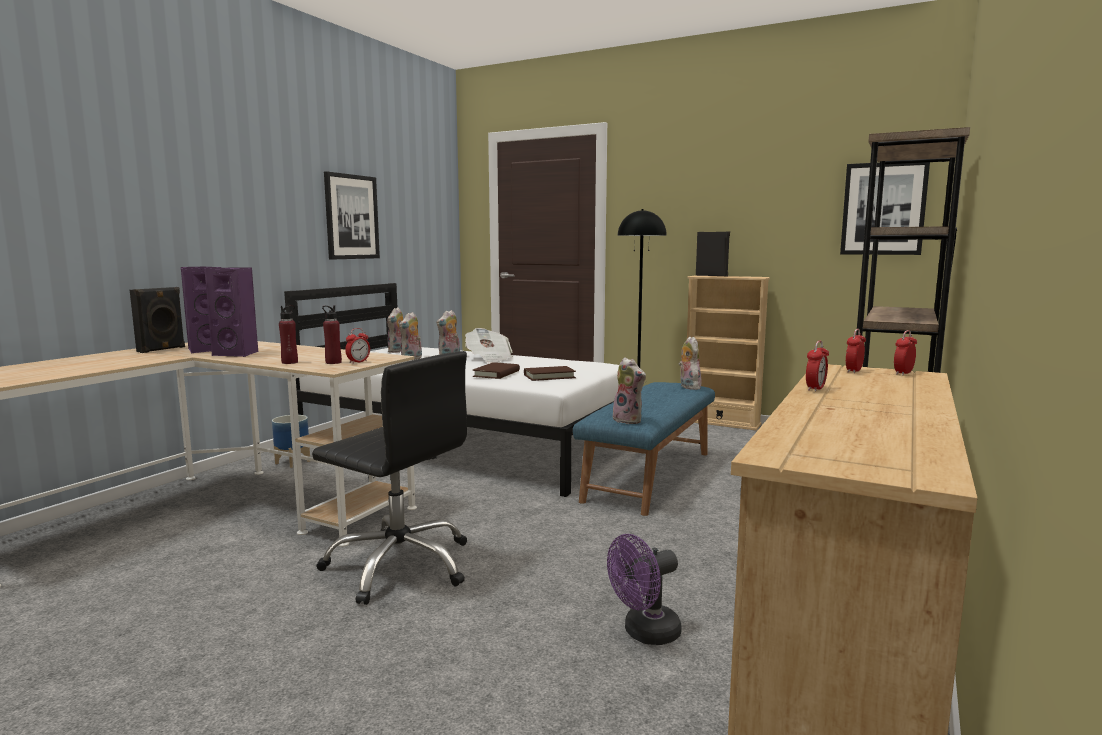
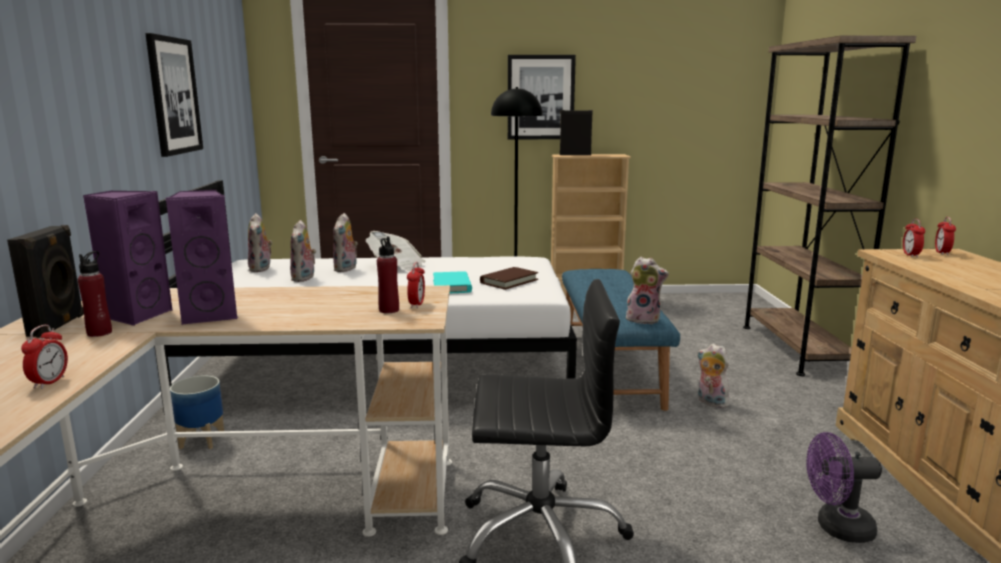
camera: 30 degrees left, 5 degrees up
red bottle [279,305,298,364] -> red bottle moved to [78,251,112,337]
brown book [473,362,520,379] -> turquoise book [433,271,472,294]
purple fan [607,534,682,645] -> purple fan turned 60 degrees clockwise [806,432,882,543]
plush toy [678,336,702,390] -> plush toy moved to [697,344,733,408]
alarm clock [806,341,829,392] -> alarm clock moved to [21,325,68,389]
picture [840,162,930,255] -> picture moved to [508,55,576,139]

